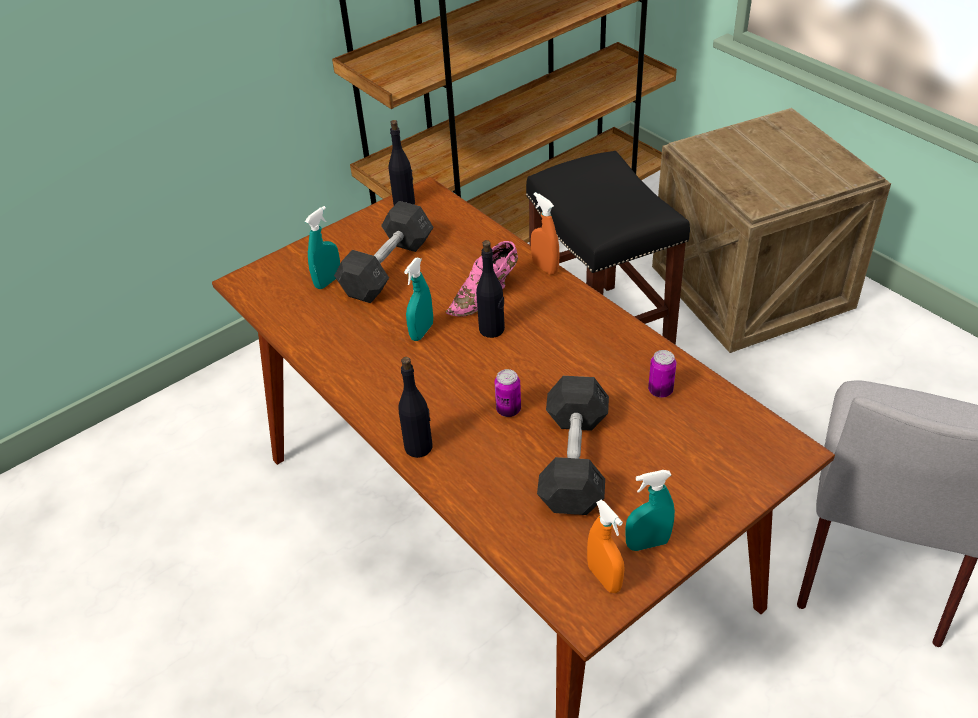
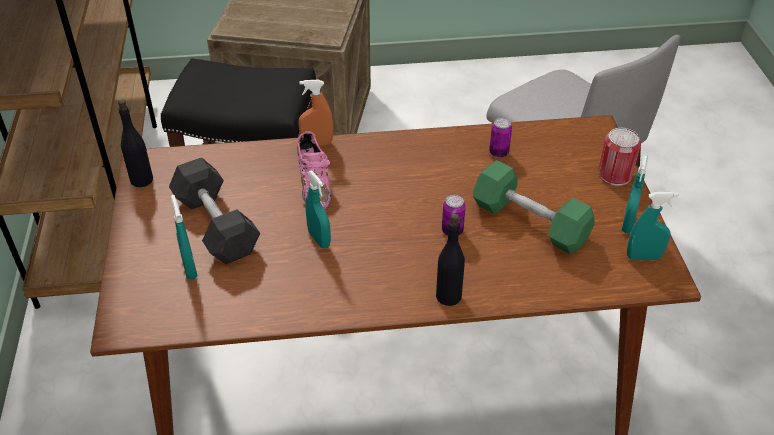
camera: 60 degrees left, 0 degrees up
black bottle [476,240,505,338] -> none
grey dumbbell [537,376,609,515] -> green dumbbell [473,160,595,254]
orange spray bottle [587,500,625,593] -> turquoise spray bottle [627,192,678,260]
none -> can [598,128,641,186]

